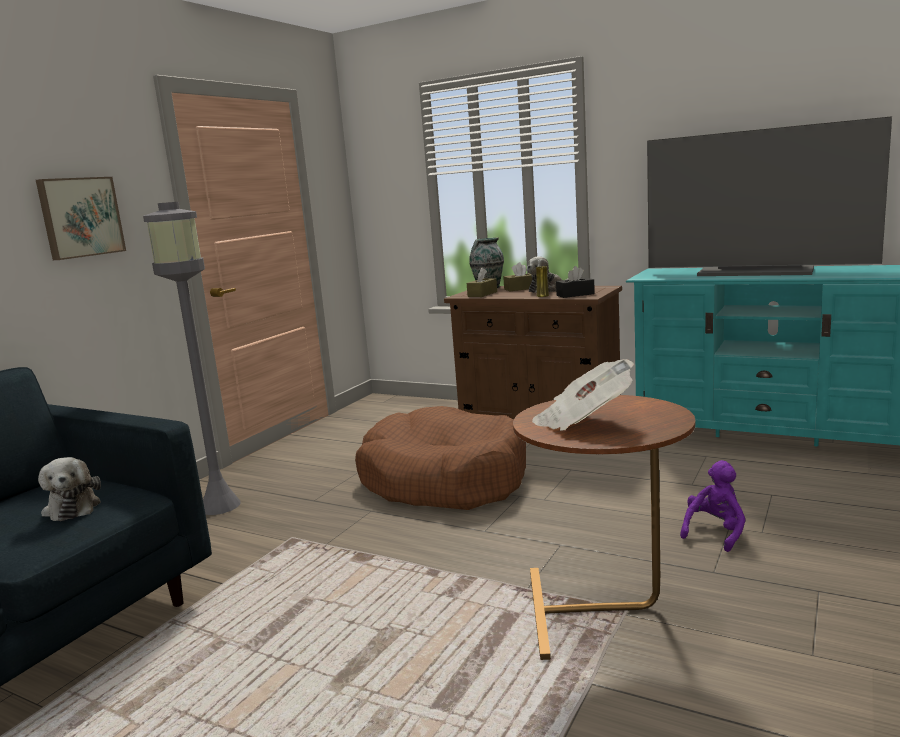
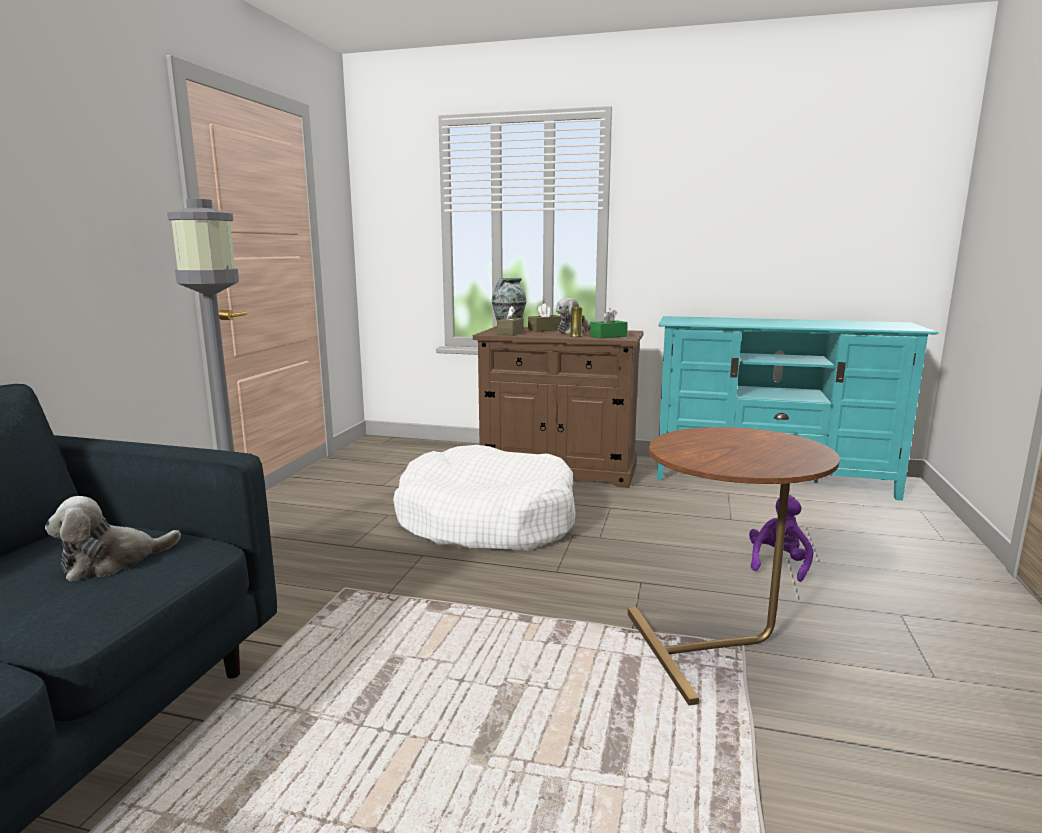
camera: 15 degrees left, 0 degrees up
picture [36,177,126,260] -> none
plush toy [38,457,101,521] -> plush toy turned 90 degrees clockwise [45,496,181,581]
brown dog bed [355,406,526,510] -> white dog bed [393,445,575,551]
newspaper [532,359,634,431] -> none
black tissue box [556,266,595,298] -> green tissue box [590,308,628,339]
television [647,116,892,276] -> none

